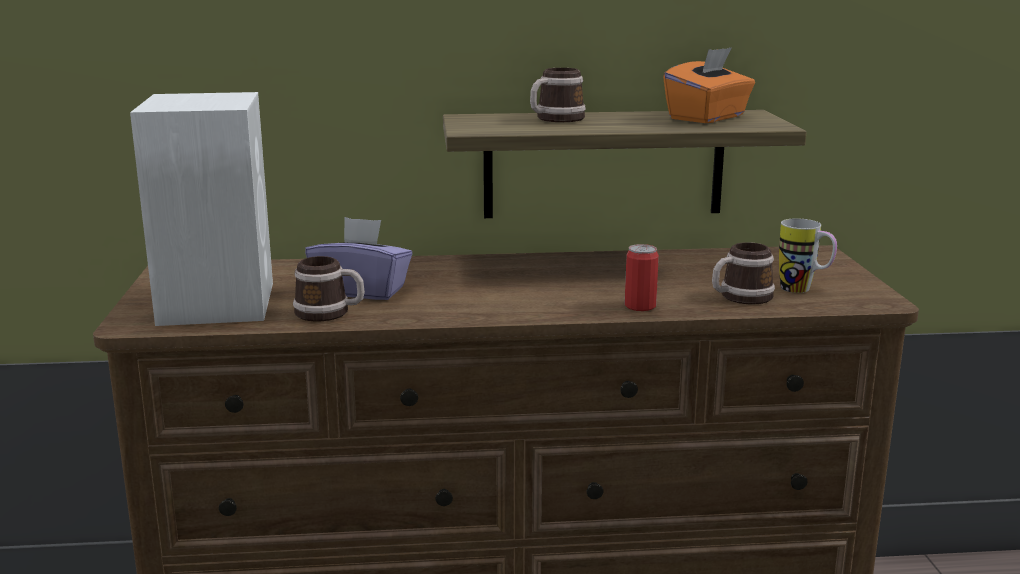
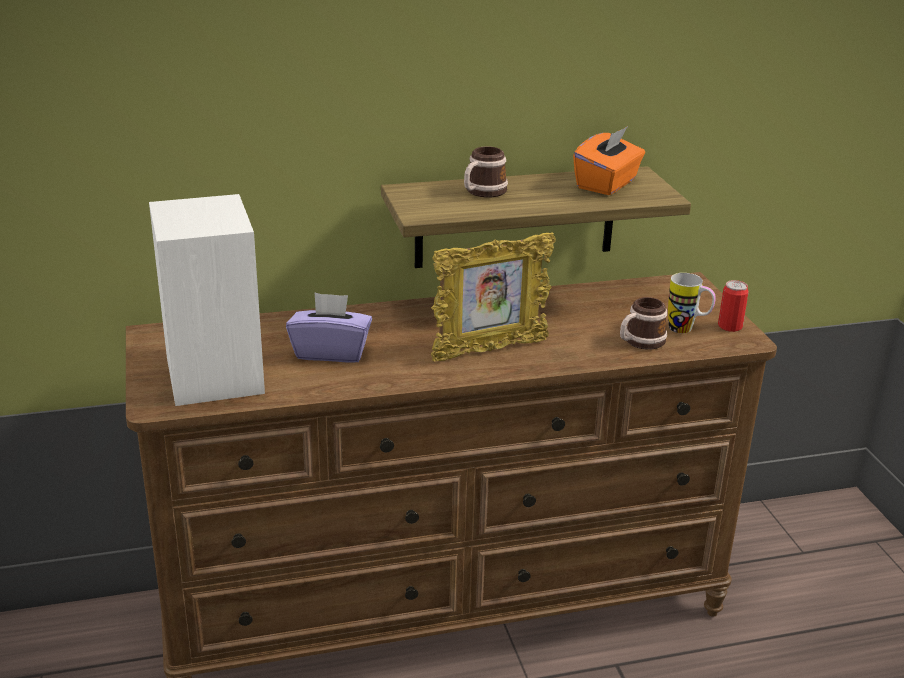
camera: 10 degrees left, 10 degrees up
mug [293,256,365,322] -> none
can [625,244,659,311] -> can moved to [718,280,749,332]
none -> picture frame [431,232,556,361]

